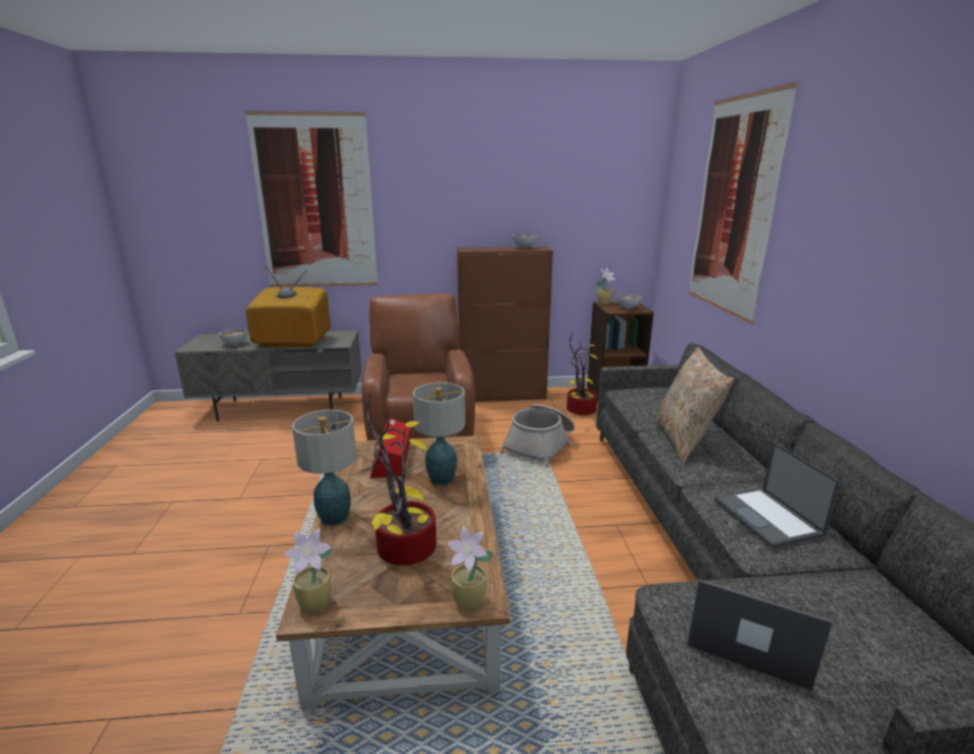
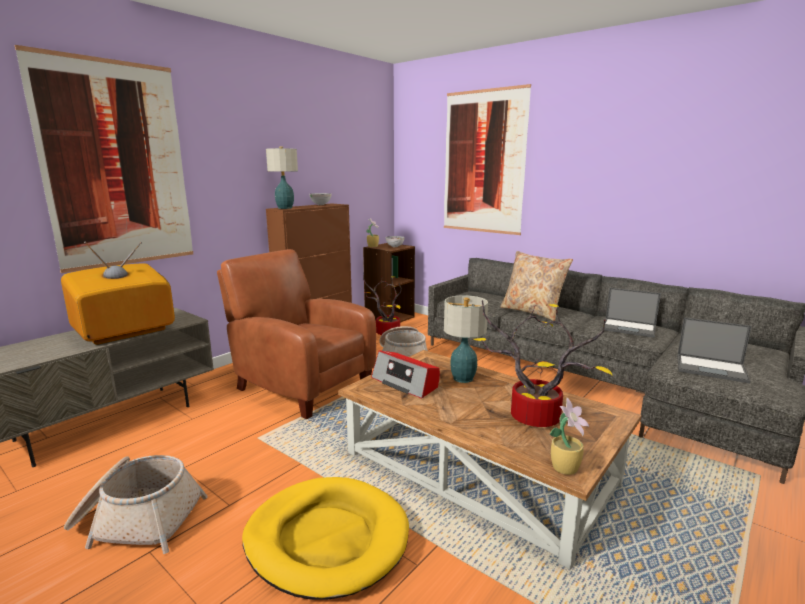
camera: 45 degrees left, 5 degrees down
bowl [219,329,247,346] -> none
table lamp [292,410,357,526] -> table lamp moved to [266,147,298,209]
potted plant [448,525,493,611] -> none
laptop [687,580,832,691] -> laptop turned 135 degrees counterclockwise [677,317,752,384]
none -> basket [64,455,208,554]
none -> yellow dog bed [242,477,409,600]

